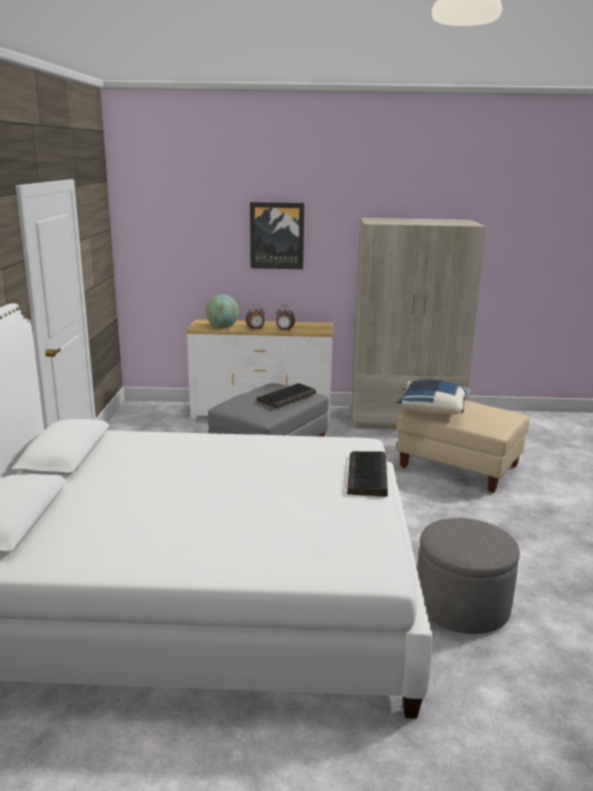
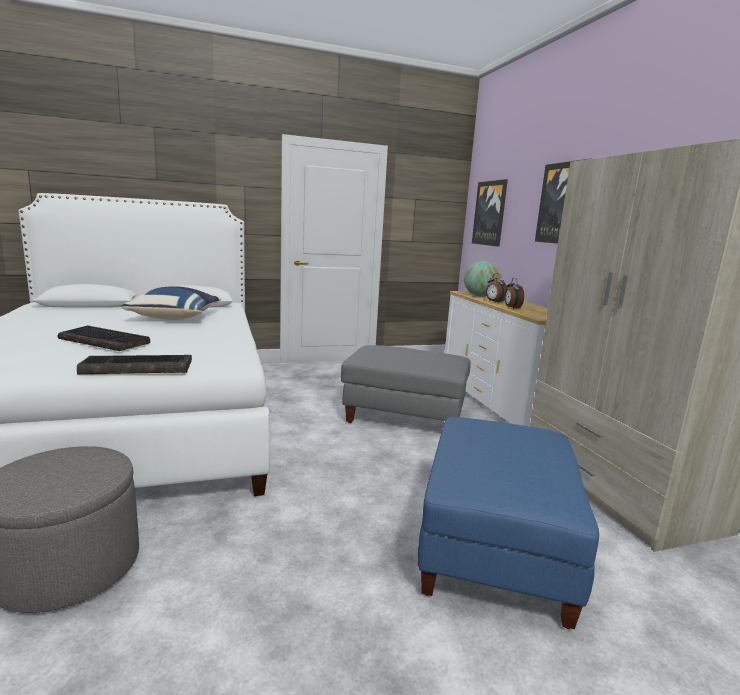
camera: 70 degrees right, 5 degrees down
keyboard [257,383,316,408] -> keyboard moved to [57,326,150,351]
blue pillow [397,380,471,415] -> blue pillow moved to [122,286,221,320]
beige ottoman [397,400,529,493] -> blue ottoman [418,417,599,629]
none -> picture [472,179,508,247]

